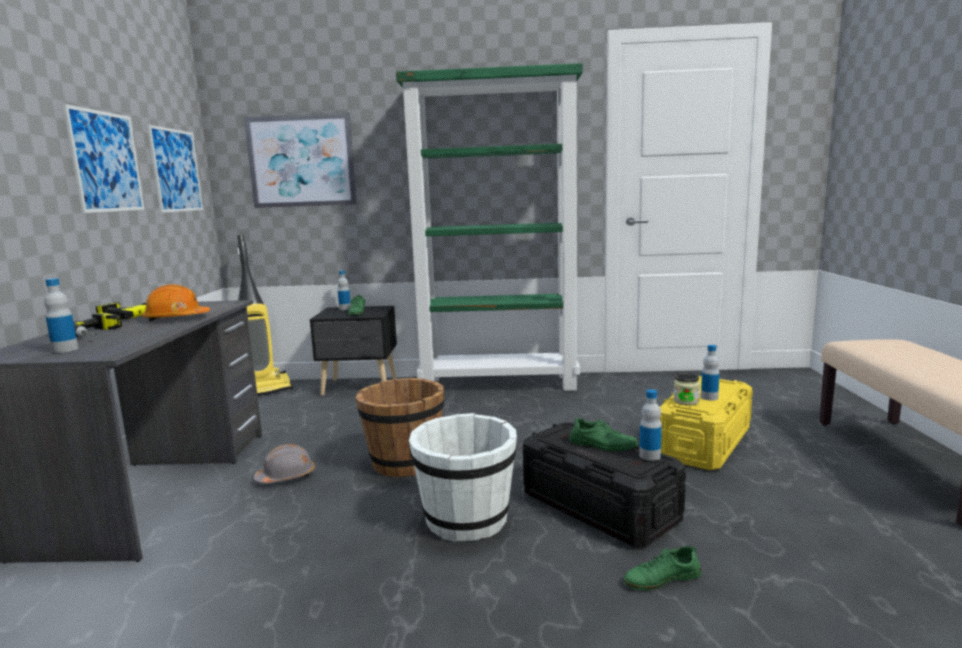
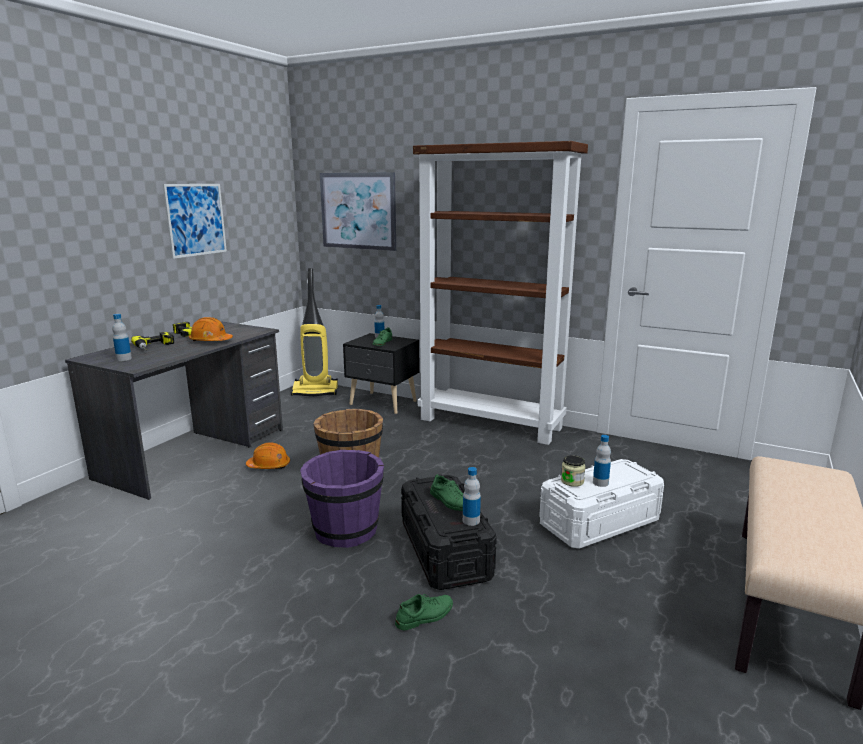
camera: 25 degrees right, 5 degrees up
picture [147,125,203,213] -> none
grey hard hat [253,444,315,484] -> orange hard hat [246,442,290,469]
green bookcase [396,63,583,391] -> brown bookcase [413,141,588,445]
white bucket [409,413,517,542] -> purple bucket [300,450,384,548]
green shoe [623,545,701,591] -> green shoe turned 135 degrees clockwise [395,594,453,630]
yellow storage box [660,376,753,470] -> white storage box [539,459,664,549]

